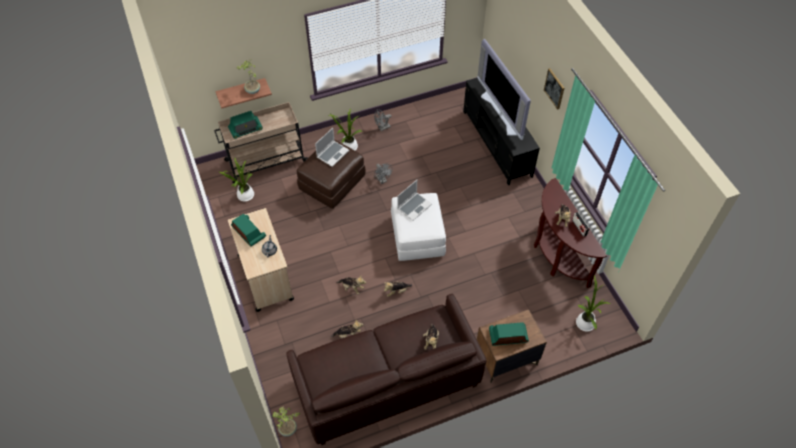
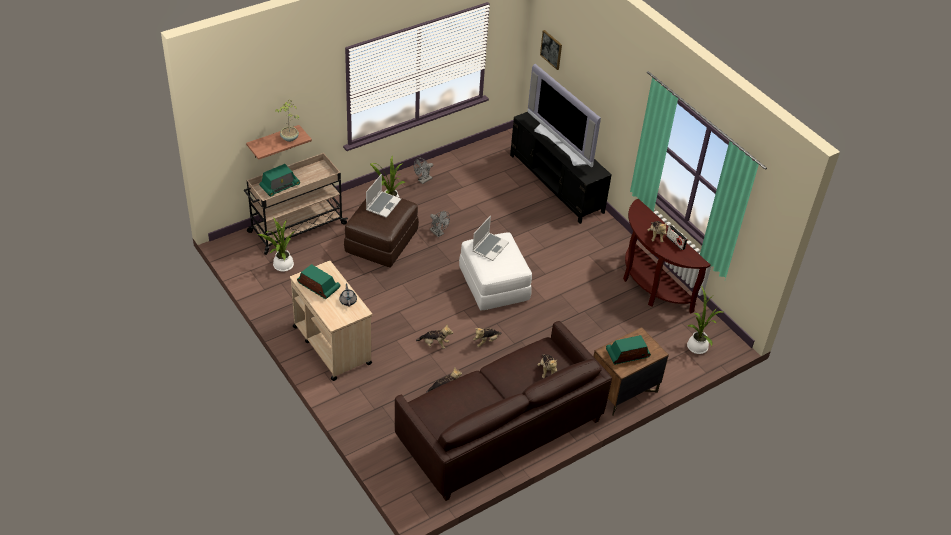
camera: 15 degrees left, 10 degrees down
potted plant [272,406,300,437] -> none
picture [544,68,564,110] -> picture moved to [540,30,562,70]

